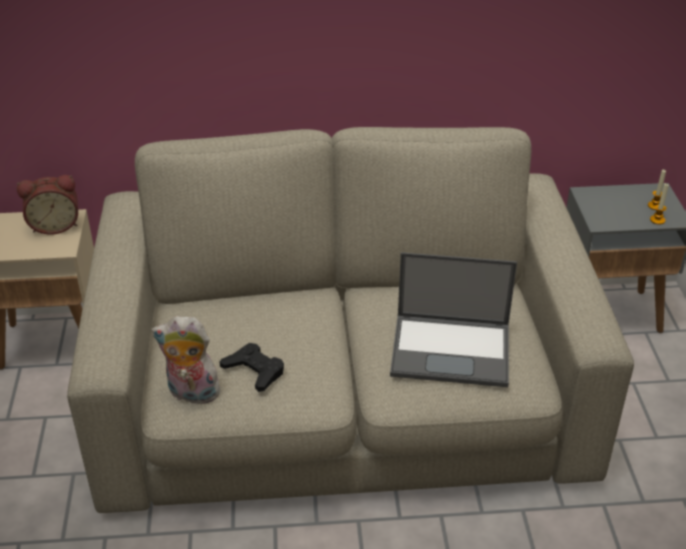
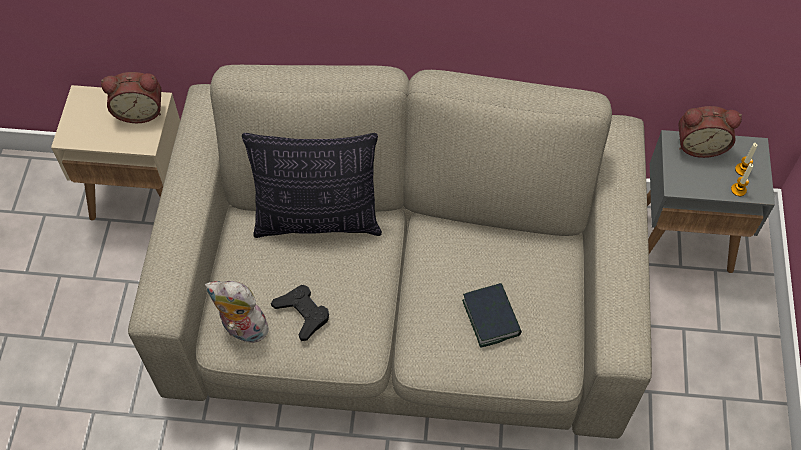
camera: 10 degrees right, 20 degrees up
laptop [390,252,517,387] -> book [462,283,522,348]
none -> pillow [242,133,382,238]
none -> alarm clock [679,106,742,158]

